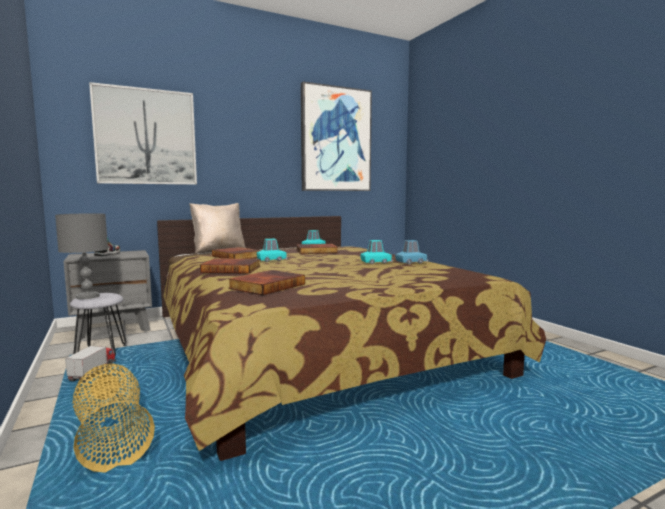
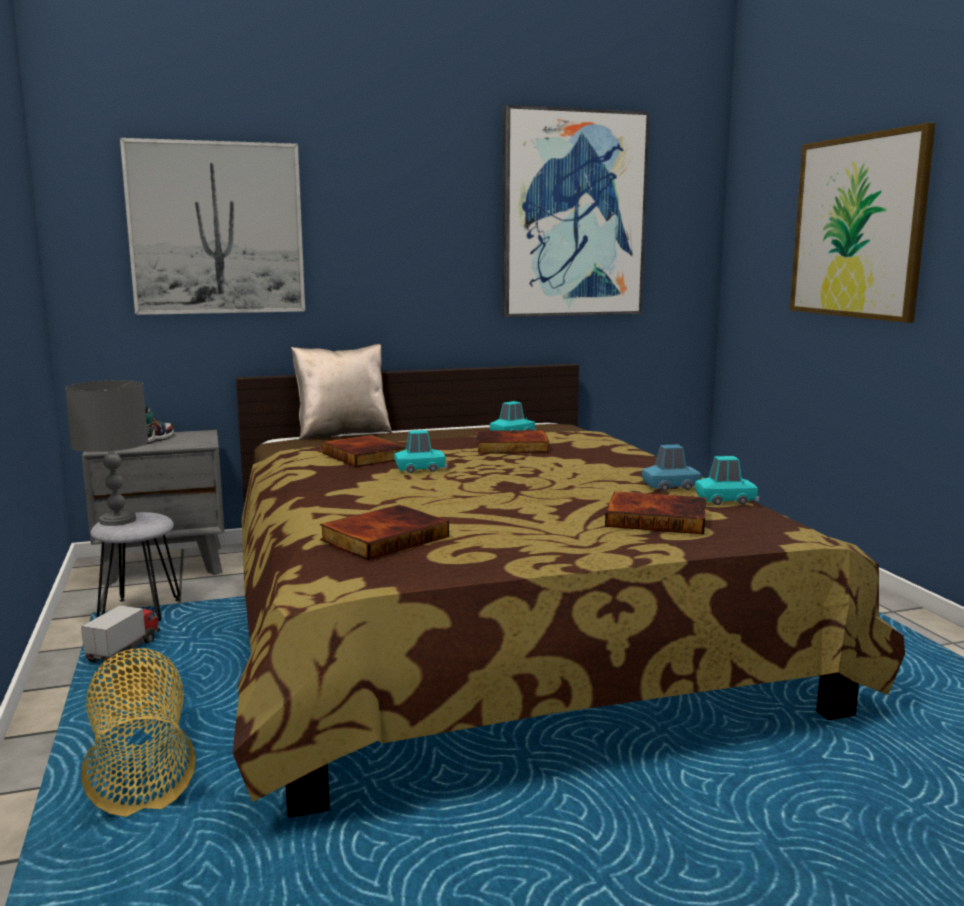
camera: 10 degrees right, 5 degrees up
book [200,258,260,274] -> book moved to [605,491,706,534]
turquoise toy car [361,240,393,264] -> turquoise toy car moved to [695,456,760,505]
none -> picture [790,123,936,323]

